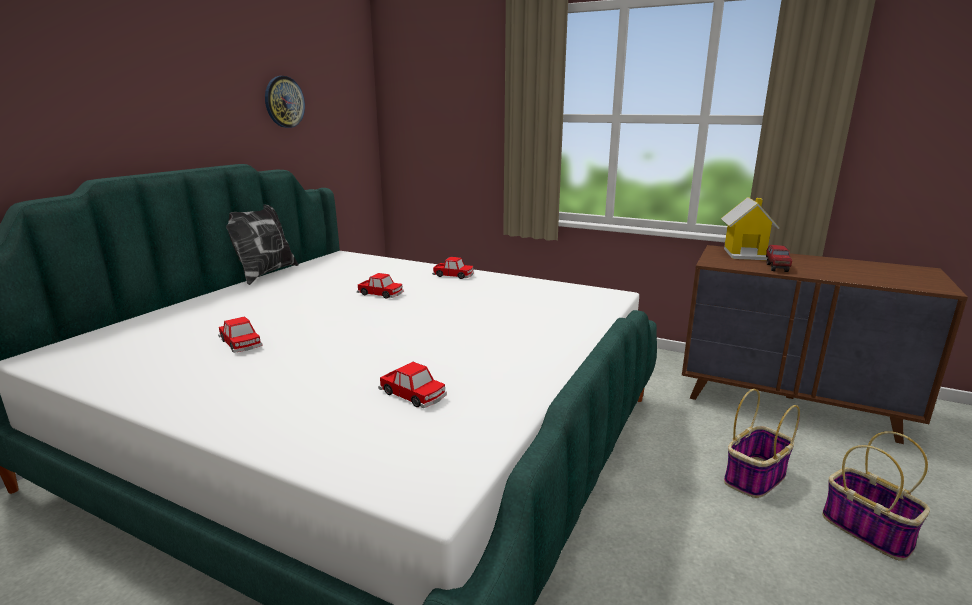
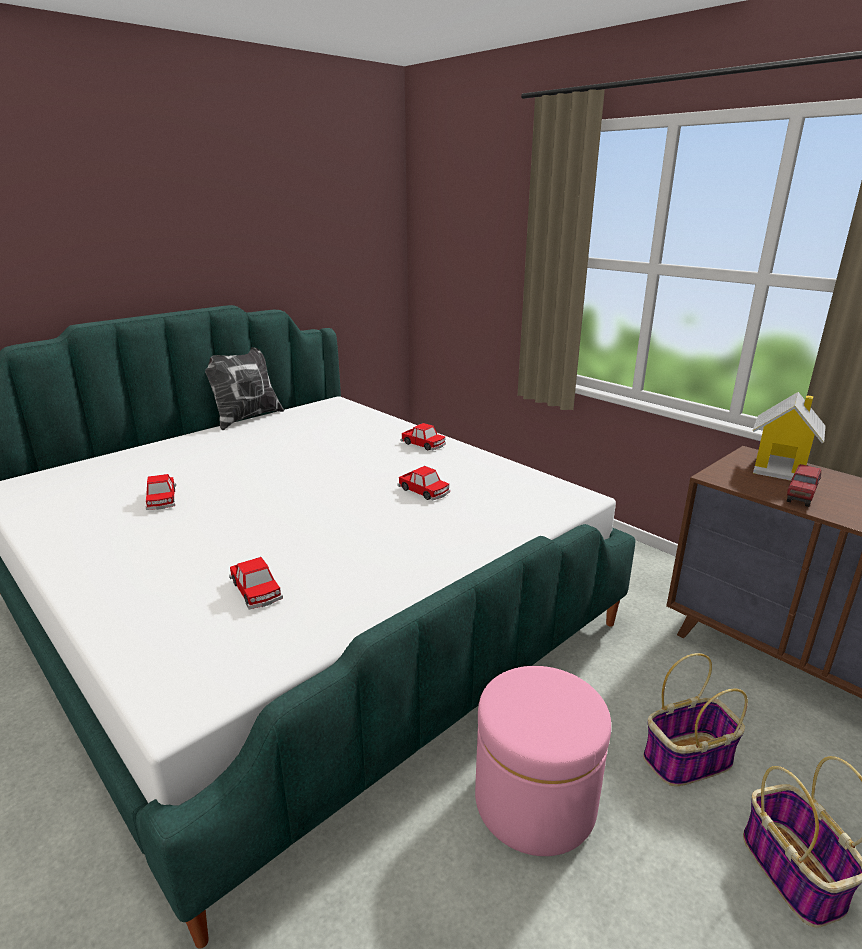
camera: 20 degrees right, 5 degrees up
wall clock [265,76,305,128] -> none
toy car [357,273,403,299] -> toy car moved to [397,466,450,501]
none -> pink ottoman [475,666,611,856]

